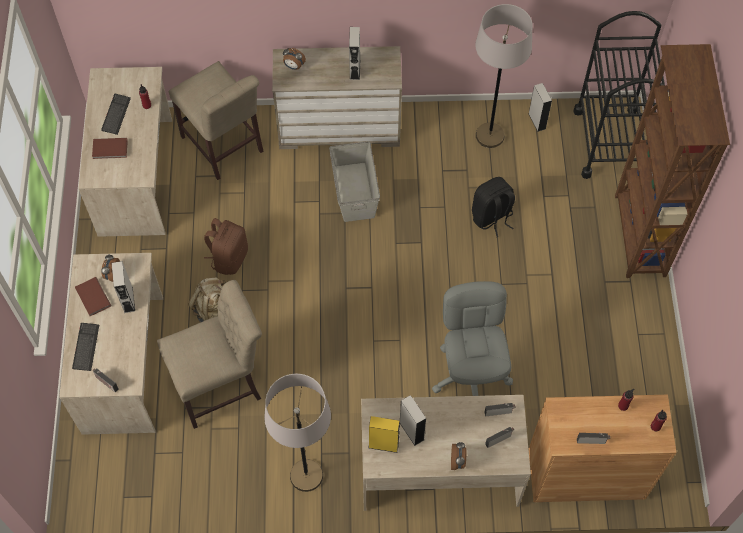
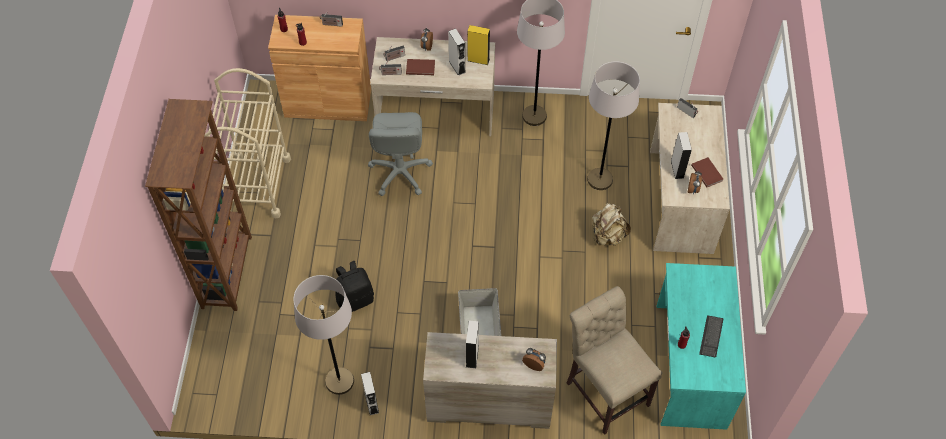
camera: 175 degrees left, 5 degrees down
keyboard [72,323,99,371] -> none
beige desk [78,67,172,237] -> turquoise desk [656,263,746,430]
brown book [92,138,128,159] -> brown book moved to [406,59,435,75]
beige chair [157,280,262,429] -> grey floor lamp [587,61,640,190]
brown backpack [204,218,248,275] -> none
grey speaker [529,83,552,132] -> grey speaker moved to [361,372,379,415]
black cart [573,11,665,179] -> none
none -> beige cart [204,68,291,219]

